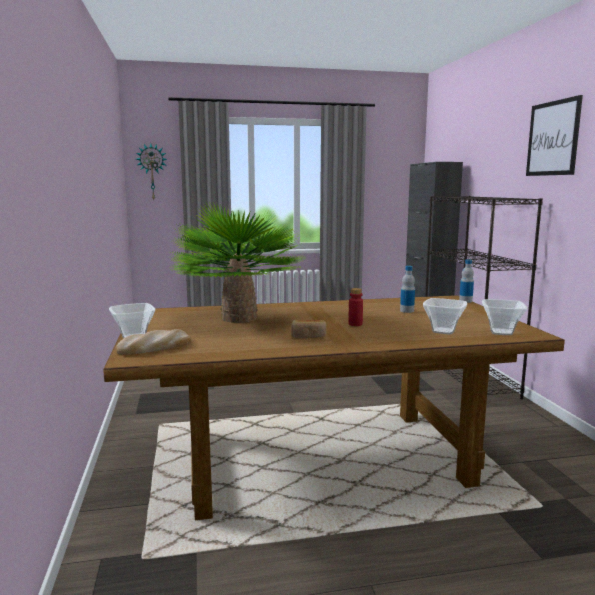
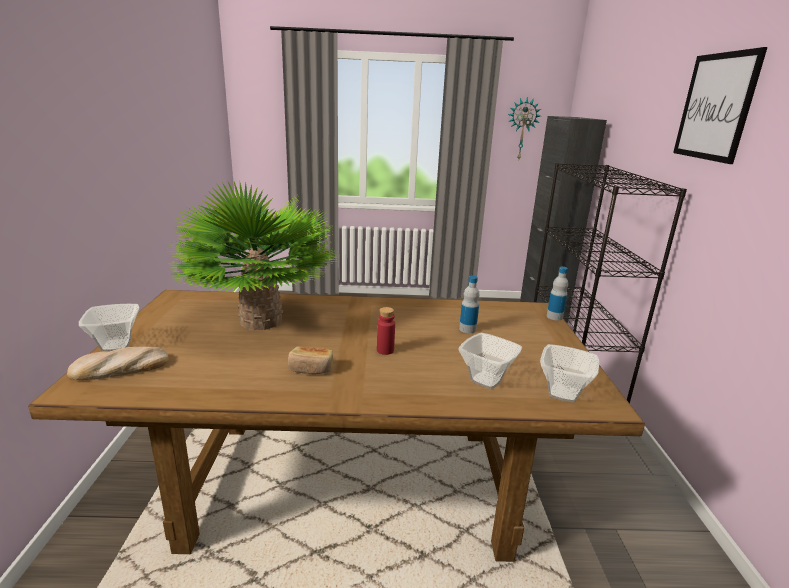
camera: 10 degrees right, 10 degrees up
wall clock [136,143,167,200] -> wall clock moved to [508,97,541,159]

